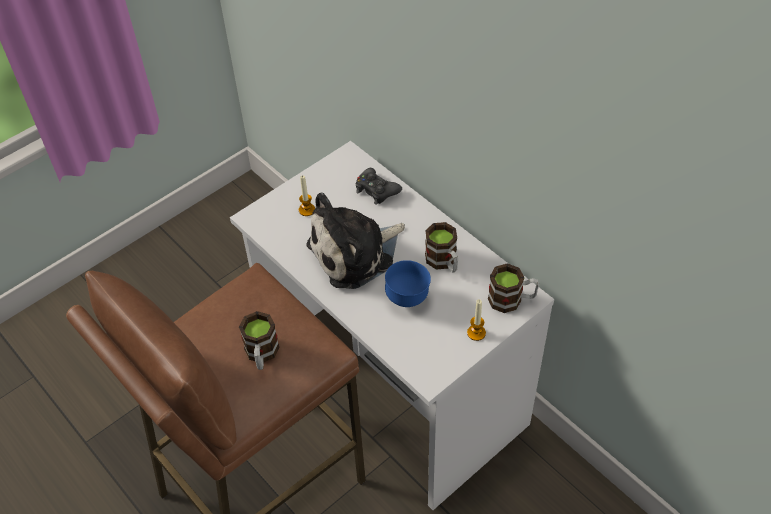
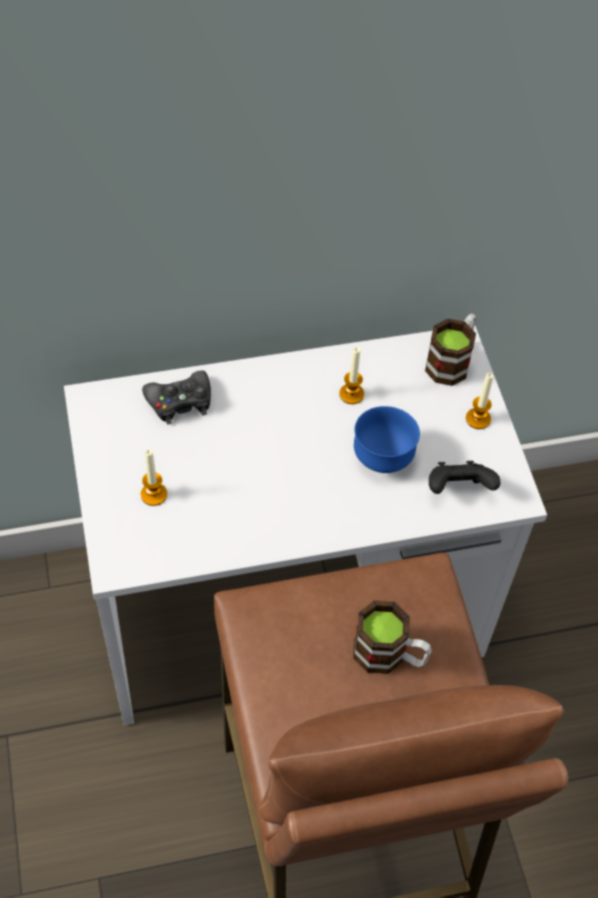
camera: 65 degrees left, 5 degrees up
plush toy [306,192,405,289] -> none
mug [425,222,458,273] -> candle [339,347,364,404]
none -> black game controller [429,461,500,494]

